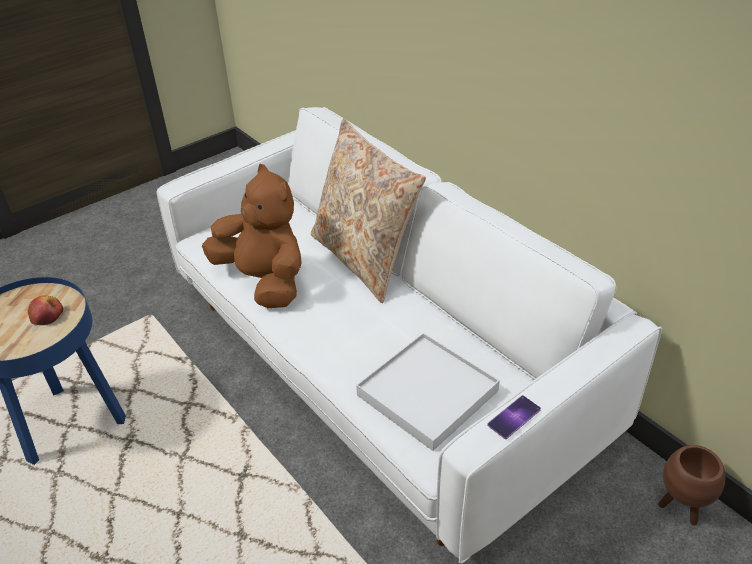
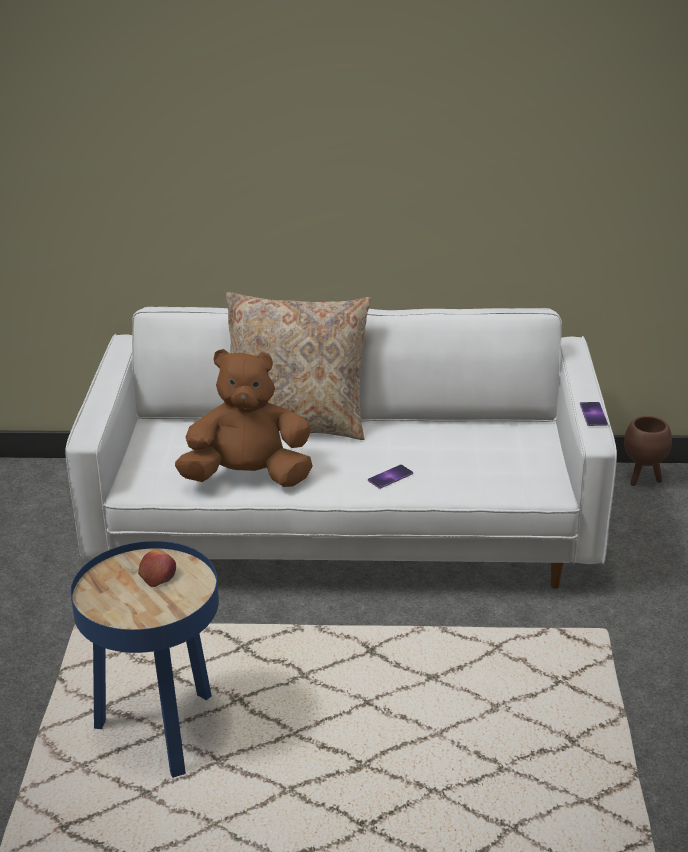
camera: 50 degrees left, 10 degrees down
white tray [356,333,500,451] -> none
none -> phone [368,465,413,489]

